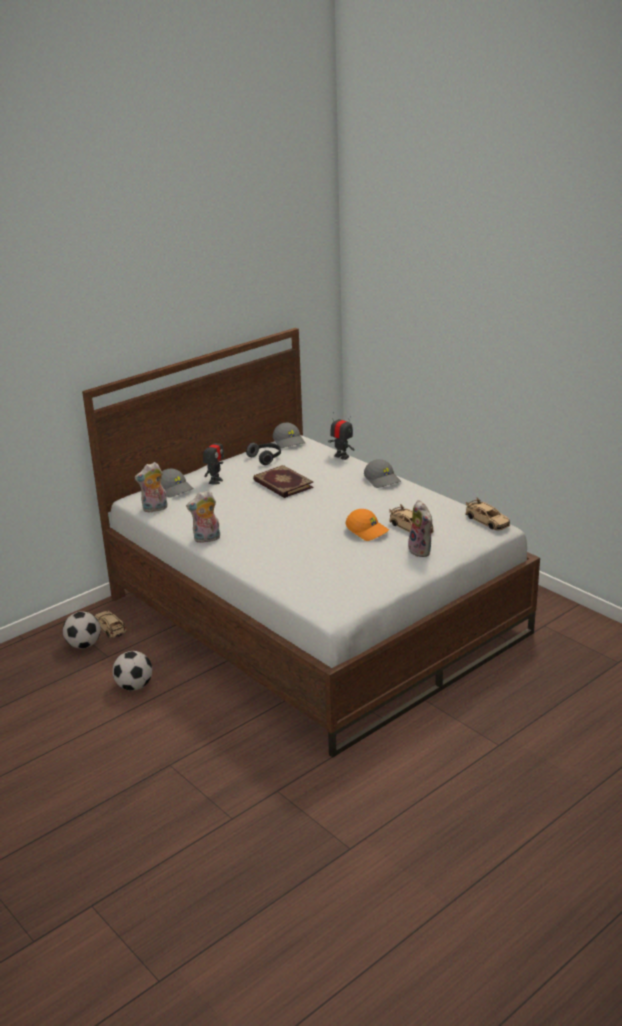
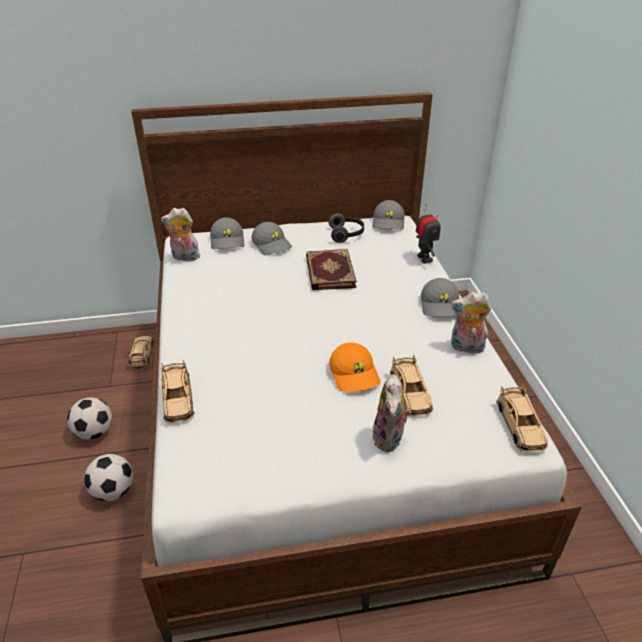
camera: 30 degrees right, 10 degrees up
football [63,611,101,649] -> football moved to [84,454,133,501]
plush toy [186,490,220,543] -> plush toy moved to [451,292,491,353]
toy robot [203,434,224,485] -> grey cap [251,222,292,255]
none -> beige toy car [161,360,195,423]

